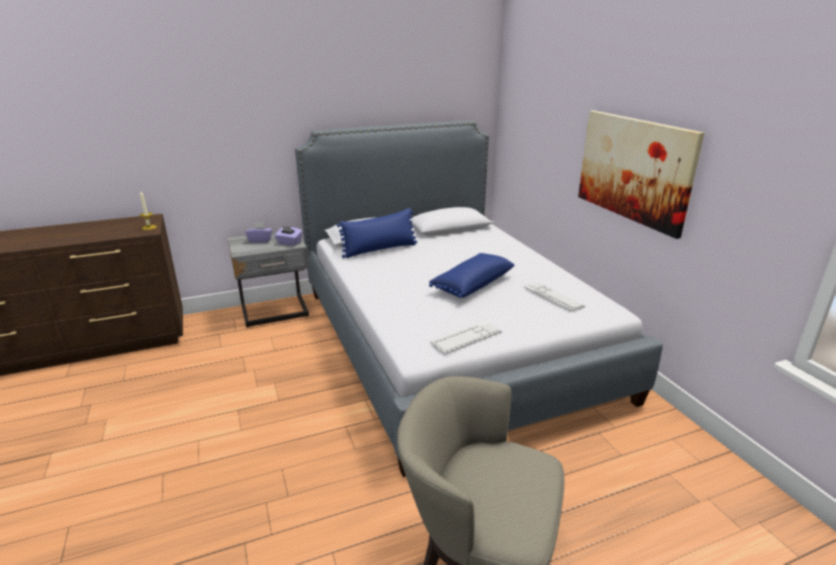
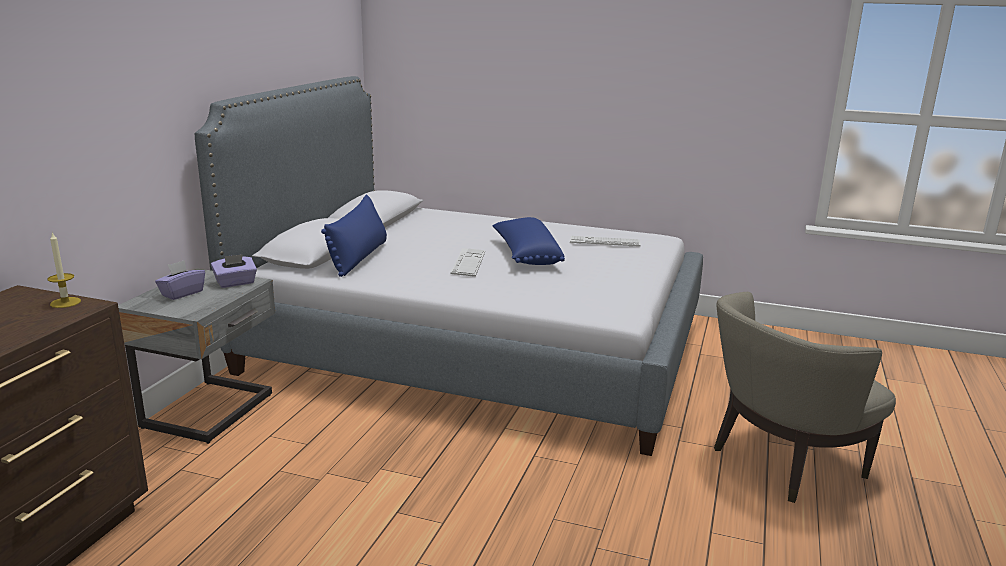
camera: 50 degrees left, 5 degrees down
keyboard [430,321,502,355] -> keyboard moved to [451,248,485,277]
picture [578,110,704,239] -> none

